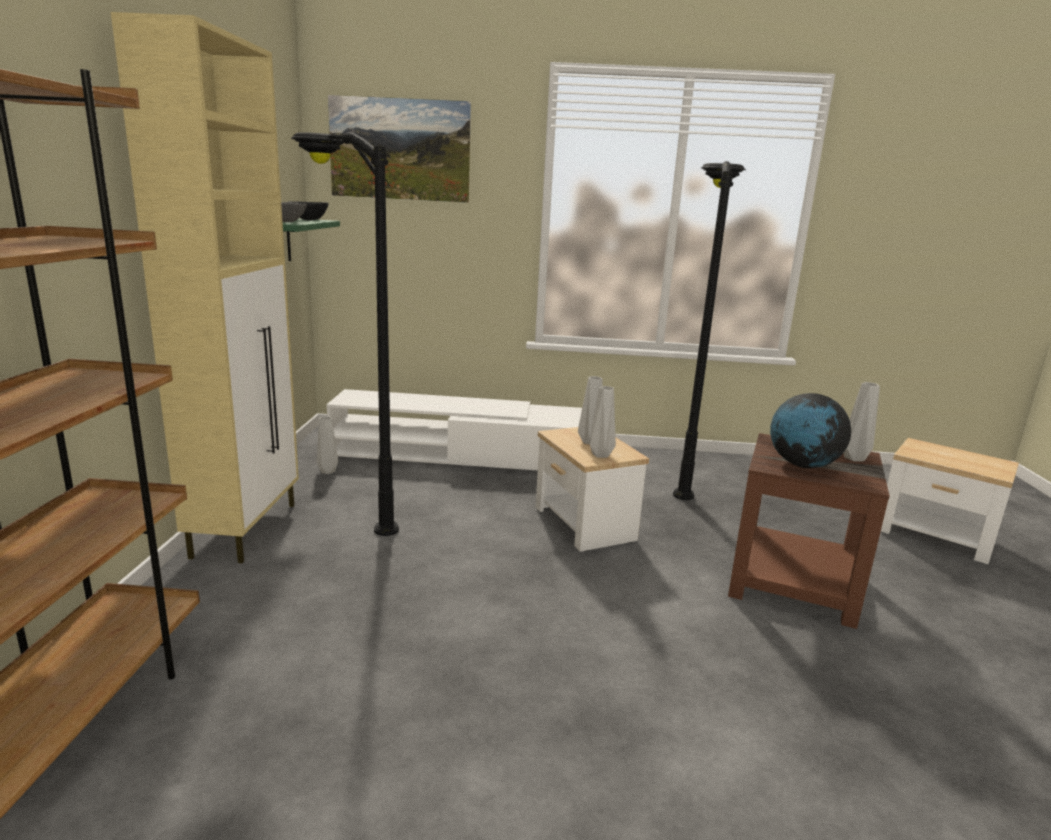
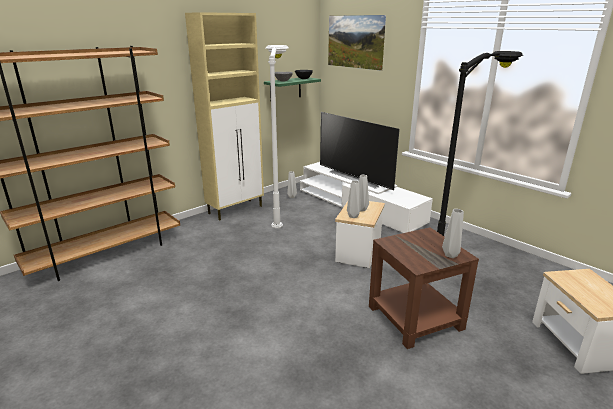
camera: 45 degrees right, 5 degrees up
black floor lamp [291,132,399,536] -> white floor lamp [266,45,289,228]
globe [770,393,851,468] -> none
none -> television [320,112,400,190]

